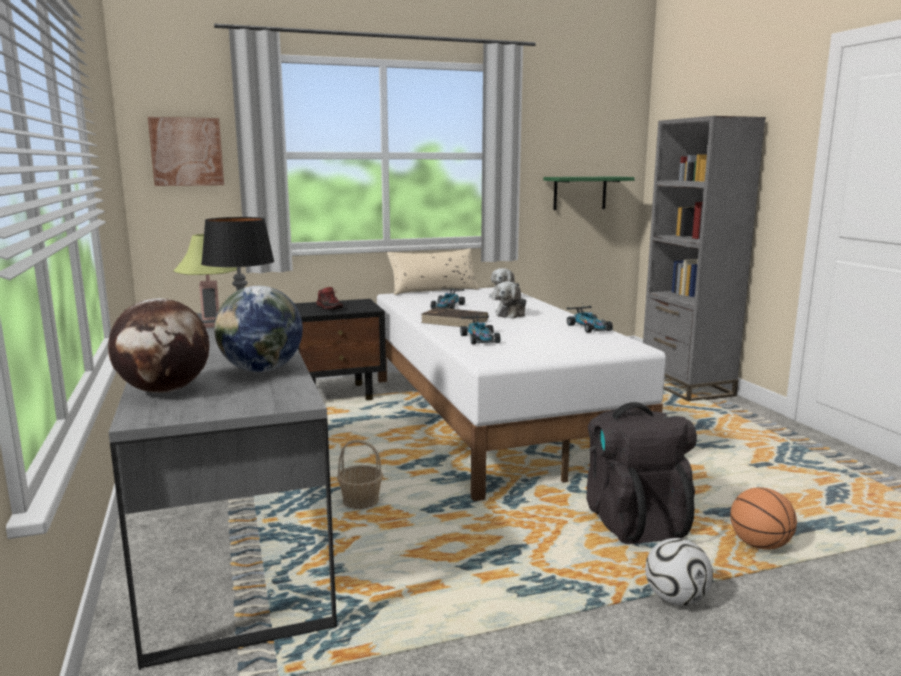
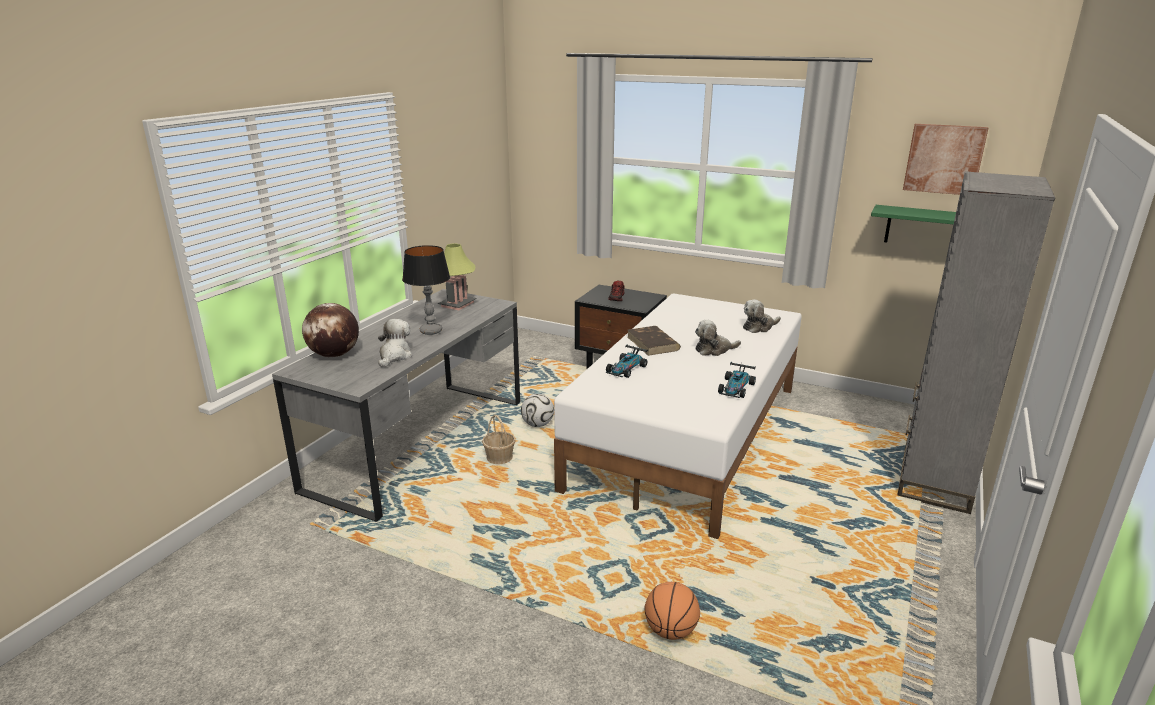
camera: 45 degrees right, 10 degrees up
picture [148,117,224,186] -> picture moved to [903,124,988,195]
globe [214,286,303,372] -> plush toy [378,319,412,367]
beige pillow [387,248,479,295] -> none
toy car [431,284,465,309] -> none
black backpack [587,402,697,544] -> none
football [645,538,713,606] -> football moved to [521,394,554,427]

